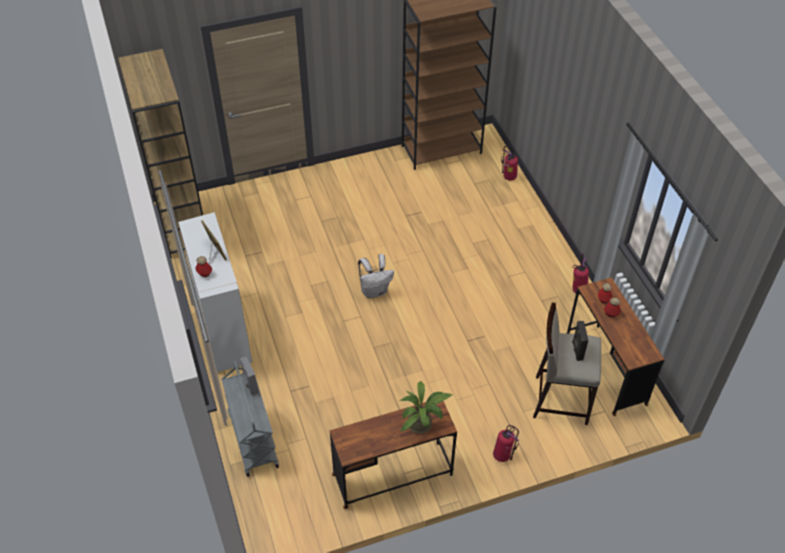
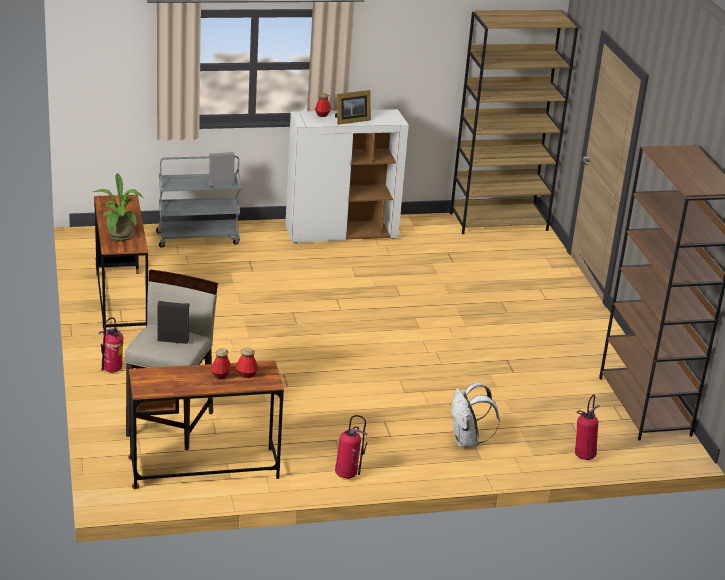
camera: 95 degrees right, 20 degrees down
white backpack [358,254,394,298] -> white backpack moved to [451,383,500,447]

